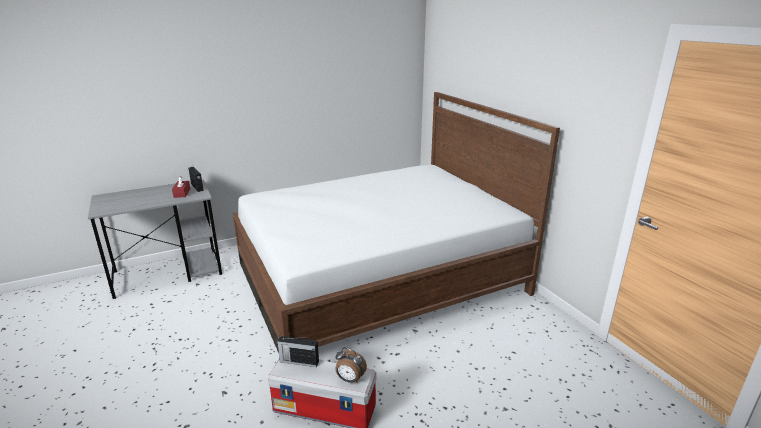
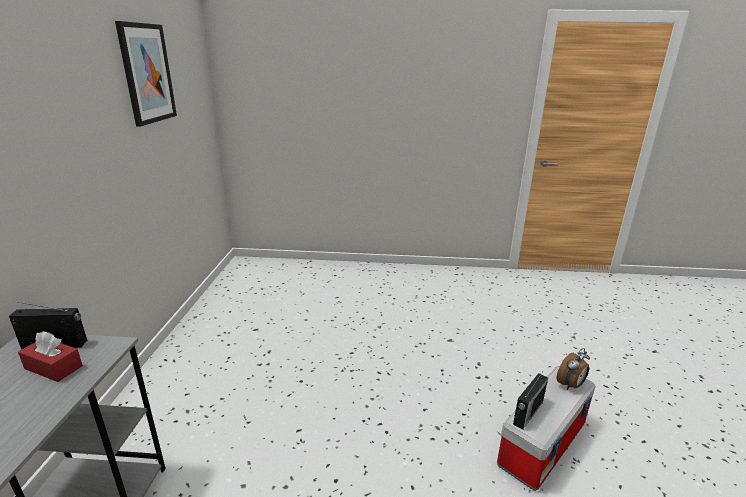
camera: 60 degrees left, 0 degrees up
bed [233,92,560,353] -> none
none -> picture [115,21,177,127]

